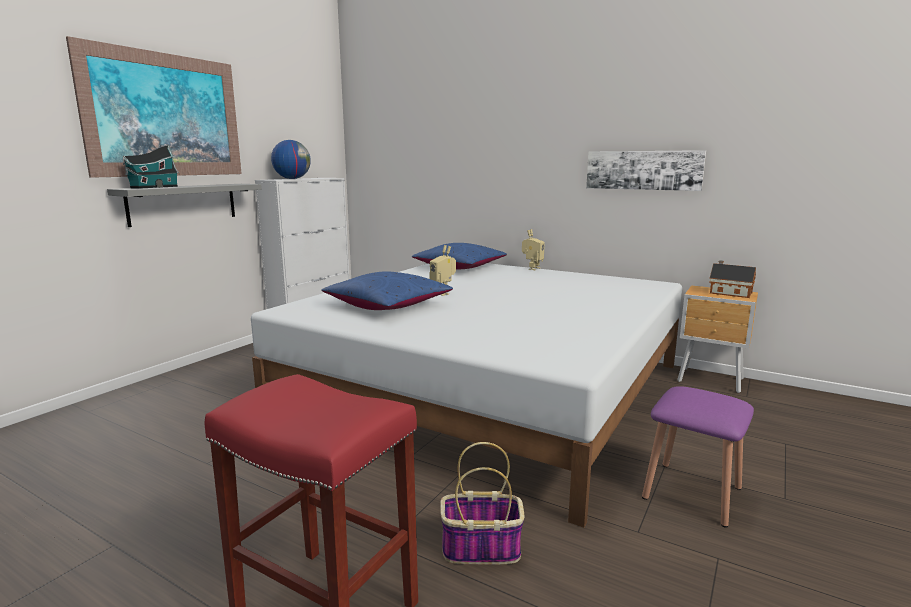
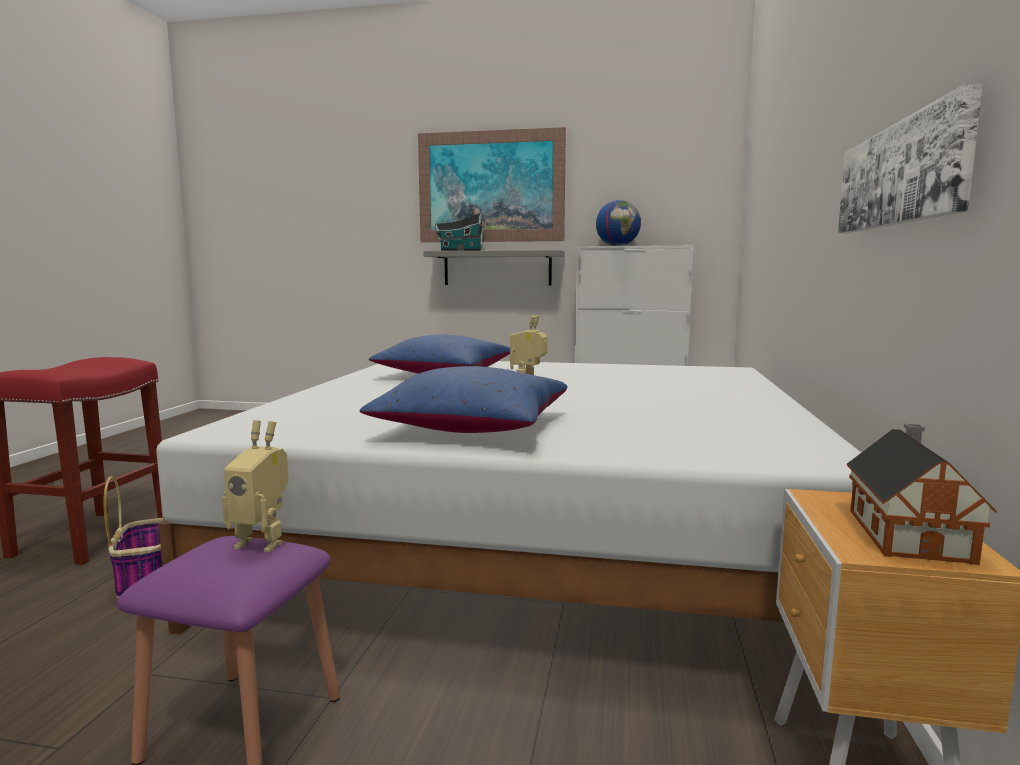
camera: 70 degrees right, 5 degrees down
blue pillow [412,243,507,269] -> blue pillow moved to [359,366,568,433]
toy robot [522,229,545,270] -> toy robot moved to [222,420,289,552]

